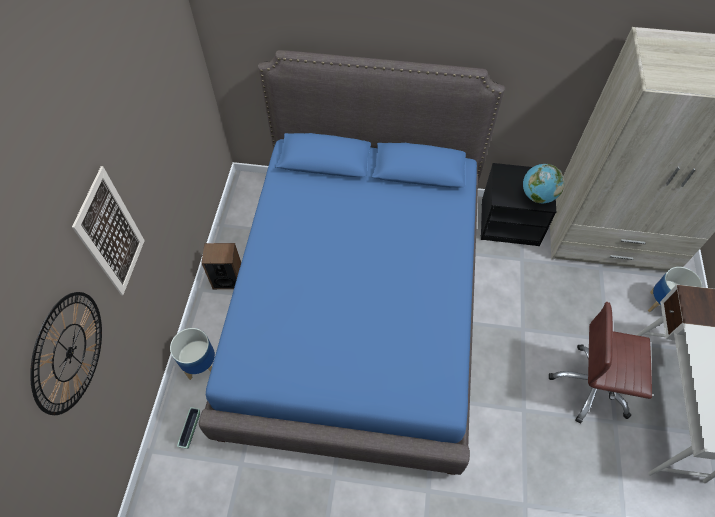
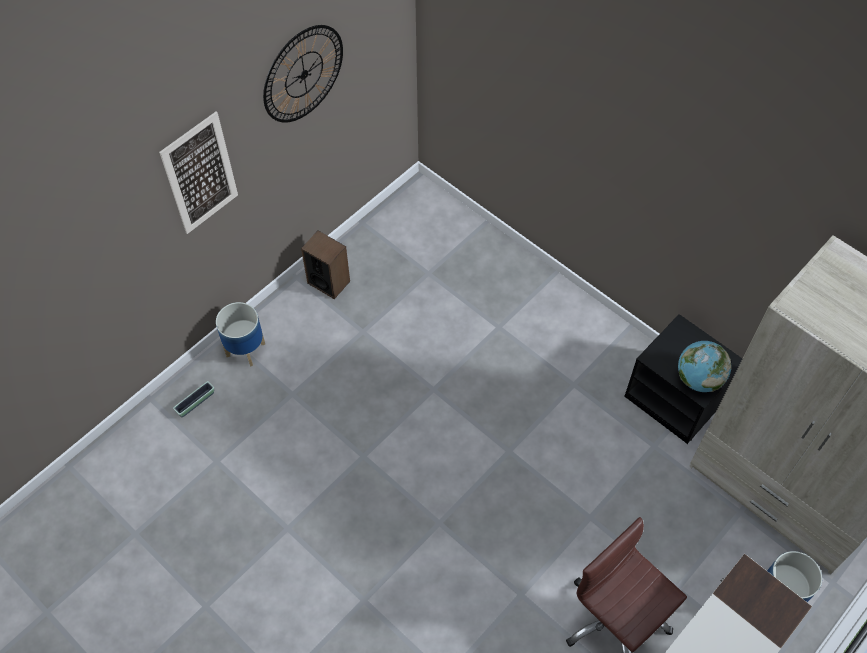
camera: 35 degrees right, 0 degrees up
wall clock [30,292,102,415] -> wall clock moved to [263,25,343,123]
blue bed [199,50,505,475] -> none

